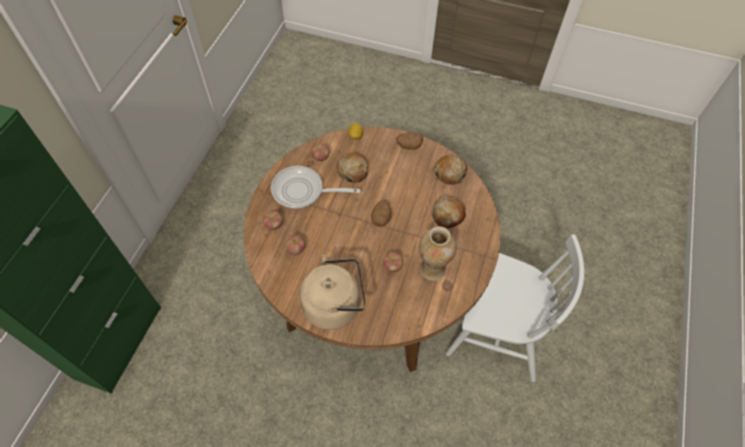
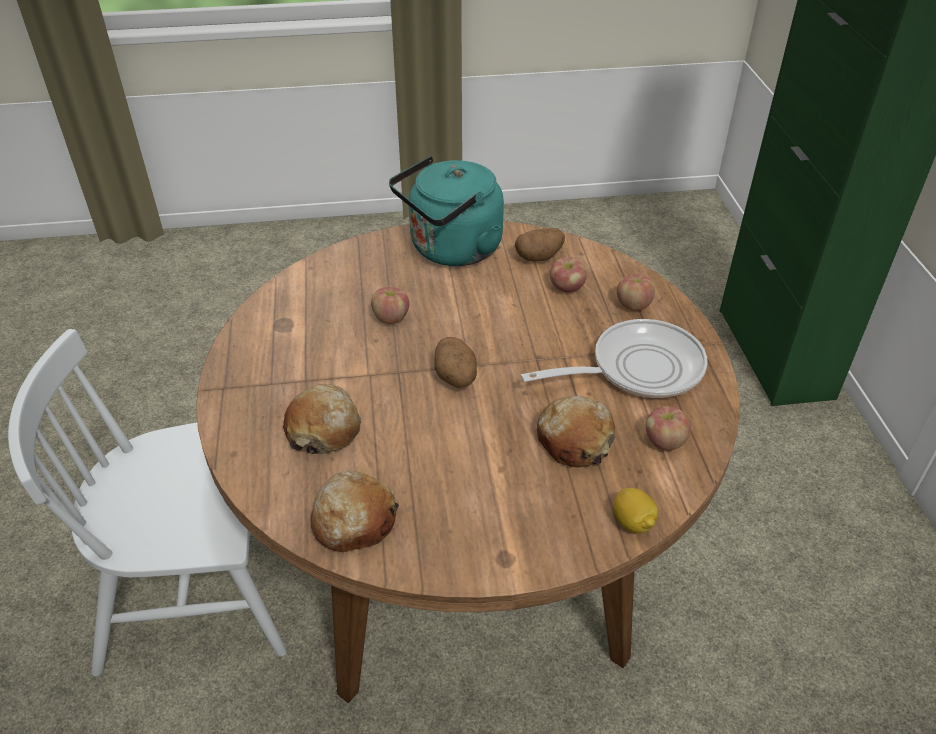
camera: 155 degrees right, 15 degrees down
beige kettle [300,255,366,330] -> turquoise kettle [389,156,504,266]
potato [396,132,423,150] -> potato moved to [515,228,565,262]
vase [419,226,457,281] -> none

